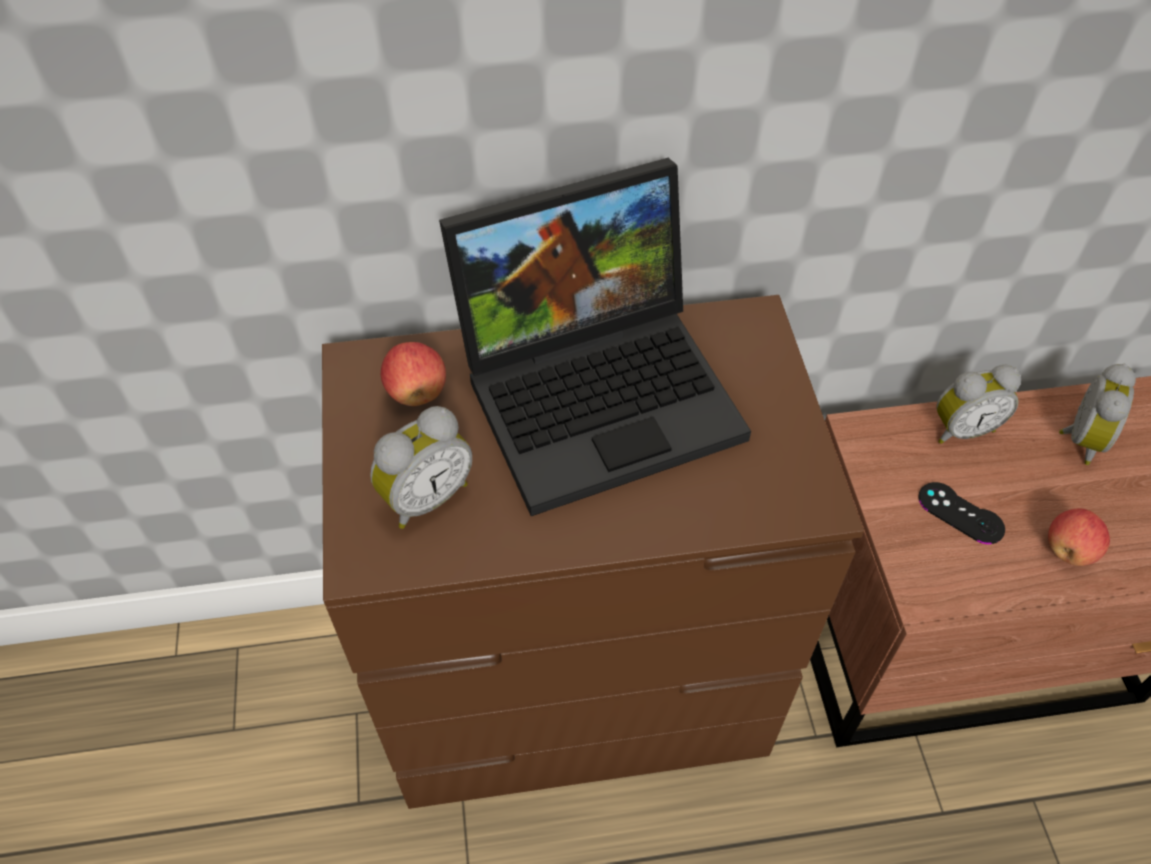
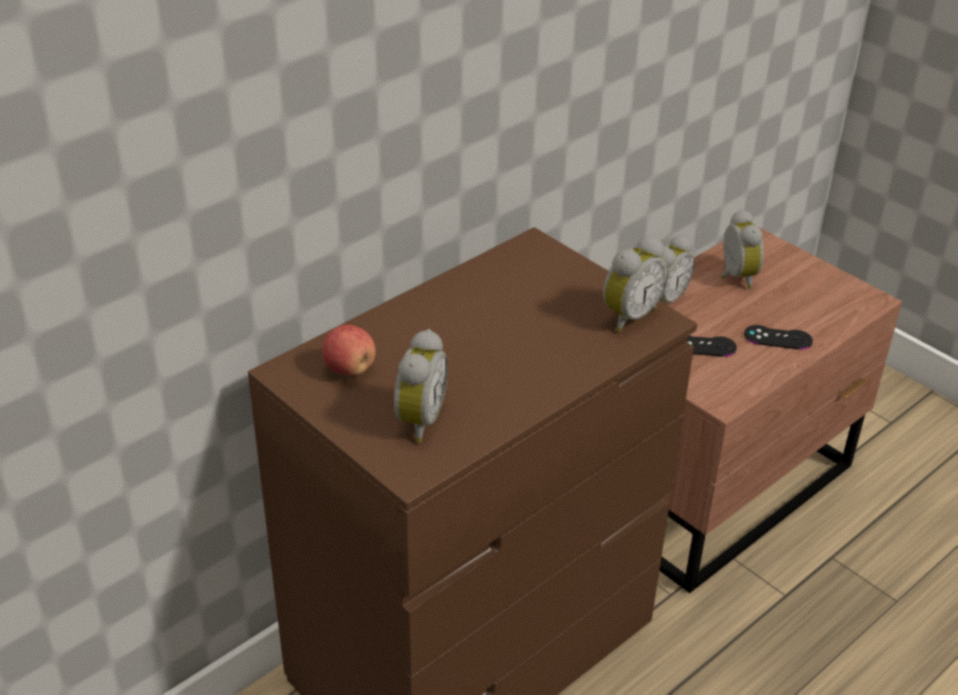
camera: 35 degrees left, 15 degrees down
laptop [439,158,751,516] -> none
apple [1048,508,1110,566] -> black game controller [744,325,813,350]
none -> alarm clock [603,236,668,332]

